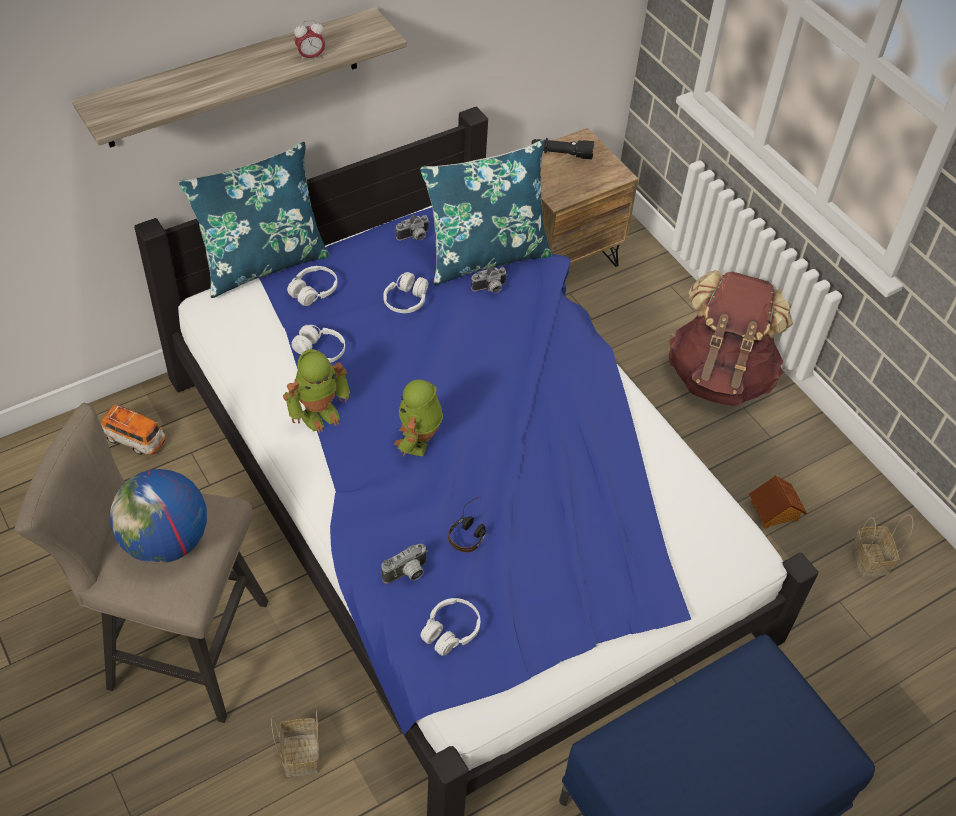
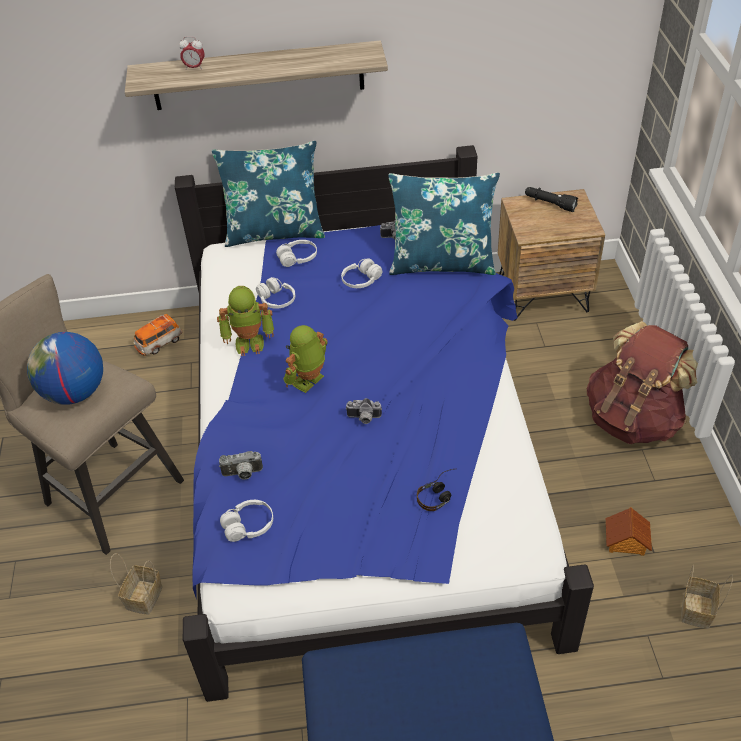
camera: 30 degrees right, 5 degrees down
toy car [101,405,166,455] -> toy car turned 90 degrees clockwise [133,314,183,356]
alarm clock [294,20,325,61] -> alarm clock moved to [179,37,205,70]
headphones [448,497,486,552] -> headphones moved to [417,469,454,511]
camera [471,267,508,293] -> camera moved to [345,398,382,424]

